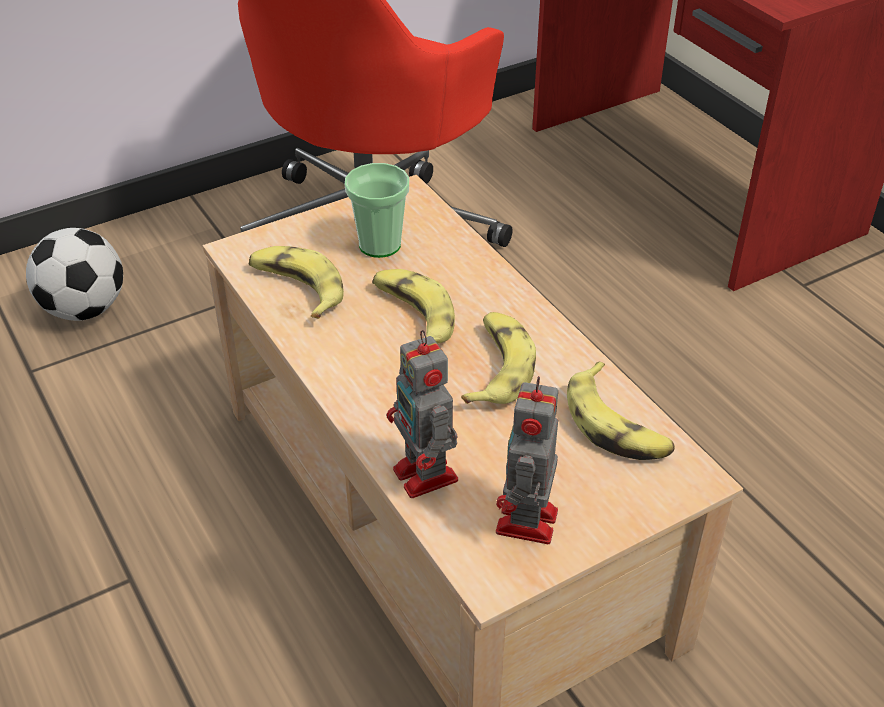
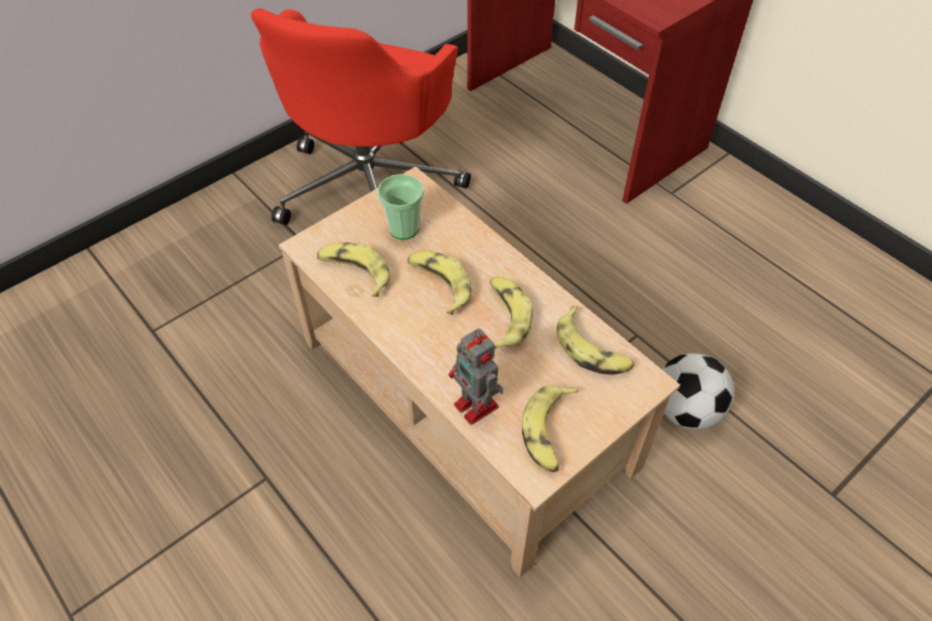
camera: 10 degrees left, 10 degrees up
football [26,228,123,321] -> football moved to [662,353,735,429]
toy robot [496,376,558,544] -> banana [522,385,579,472]

